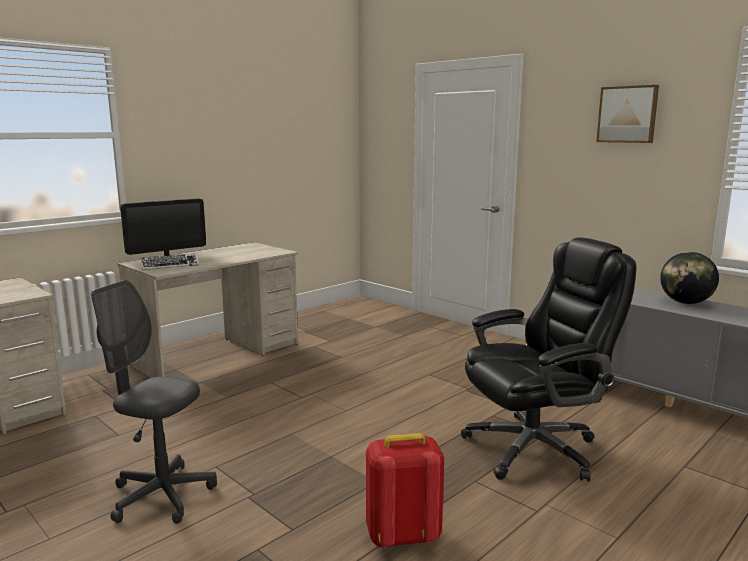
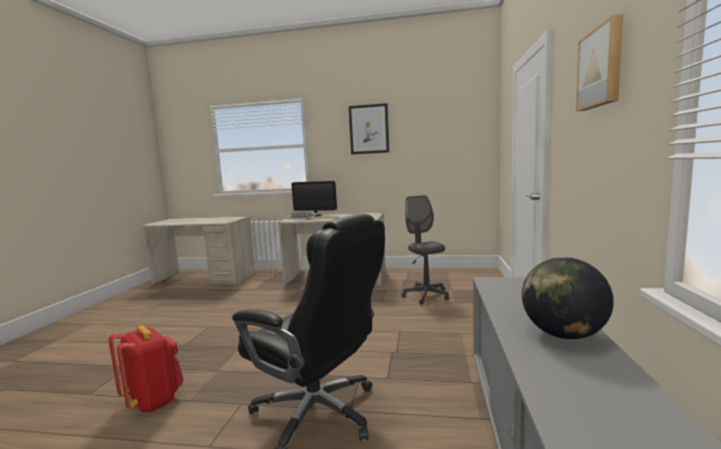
camera: 55 degrees right, 5 degrees down
grey office chair [91,280,217,524] -> grey office chair moved to [401,195,449,305]
none -> picture [349,103,389,155]

